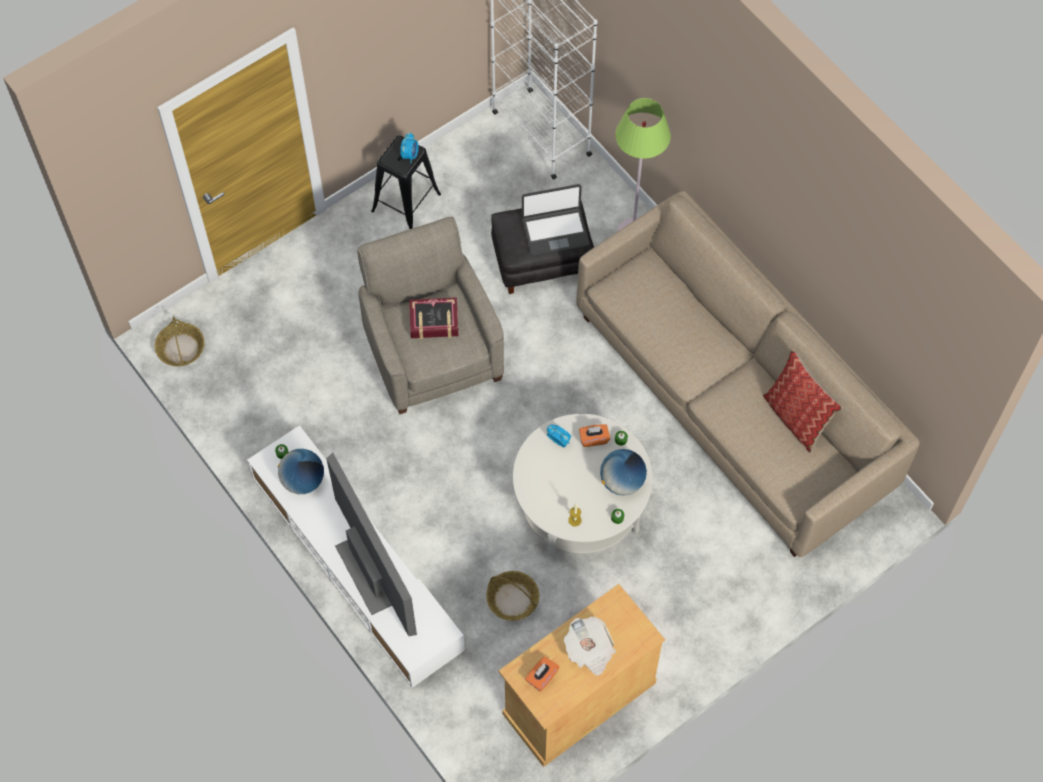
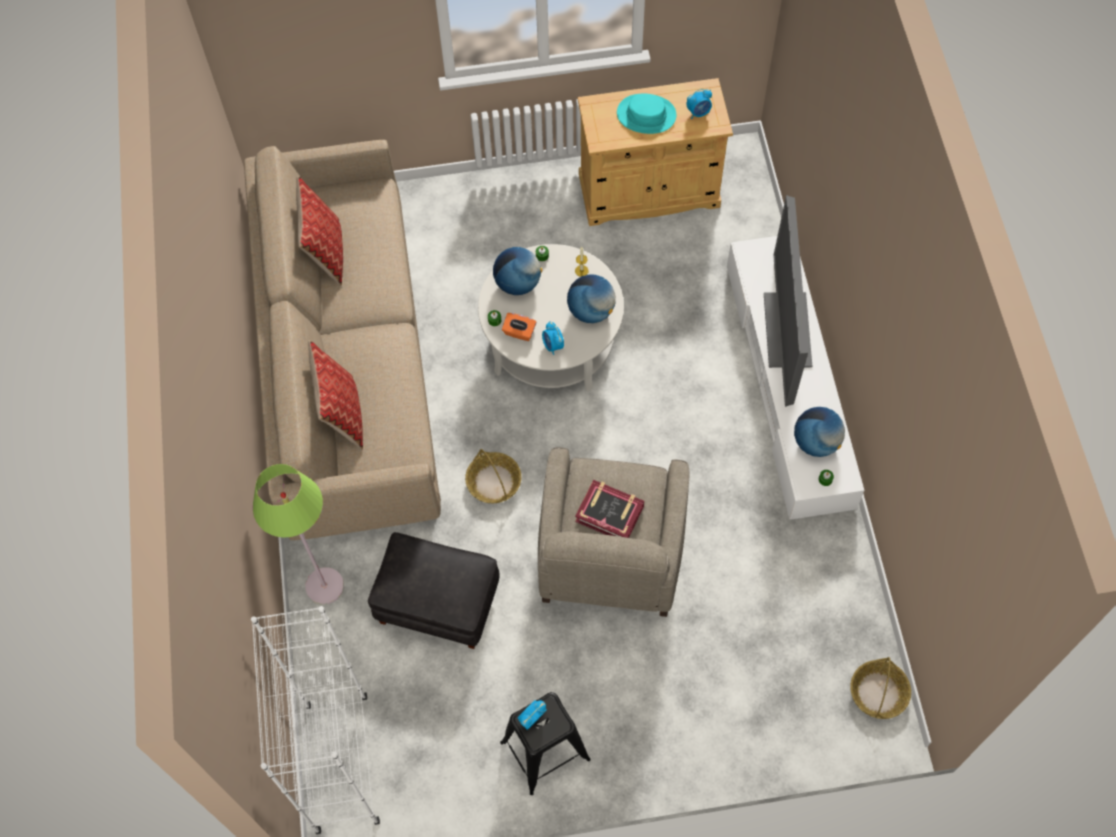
camera: 150 degrees left, 0 degrees up
basket [486,571,539,621] -> basket moved to [465,449,521,503]
laptop [522,184,590,256] -> none
orange tissue box [525,657,559,691] -> alarm clock [686,89,712,119]
newspaper [564,617,616,676] -> turquoise hat [617,94,676,134]
none -> pillow [308,340,363,450]
none -> globe [567,274,616,323]

